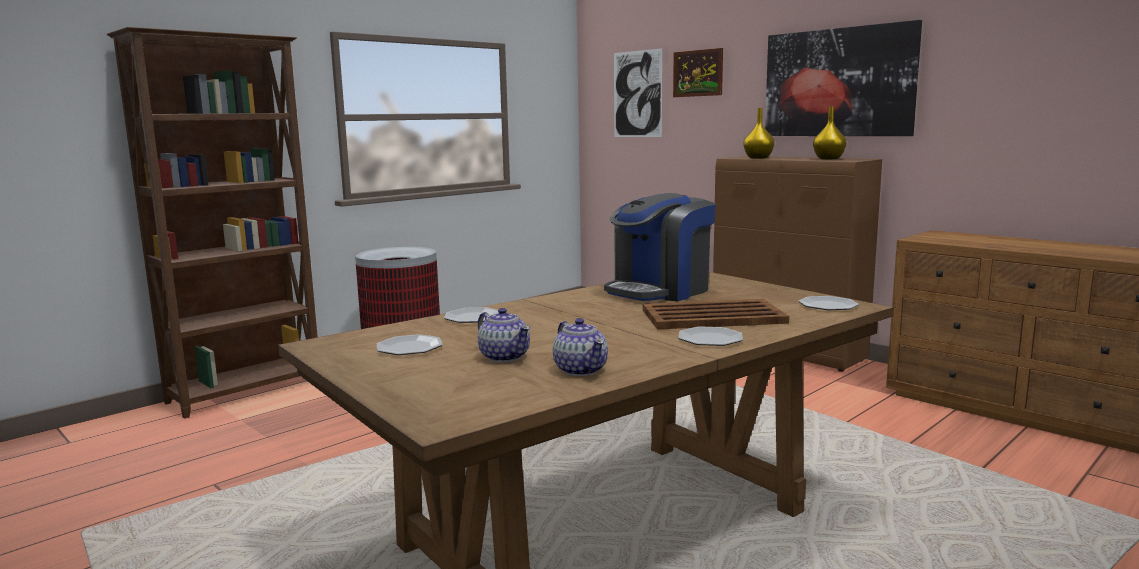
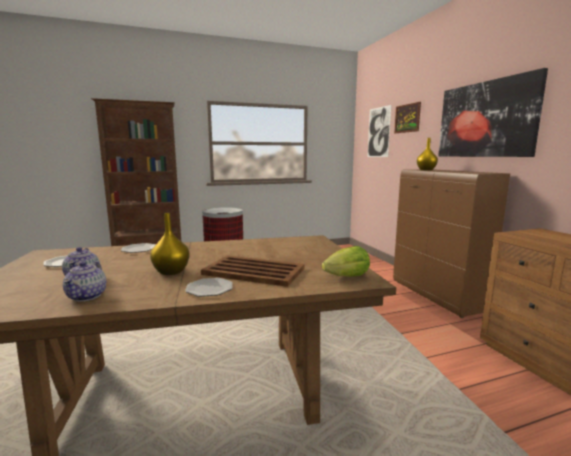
camera: 25 degrees right, 0 degrees up
coffee machine [604,193,716,301] -> none
plate [798,296,859,310] -> lettuce [322,246,370,277]
yellow vase [813,106,846,159] -> yellow vase moved to [150,213,189,275]

